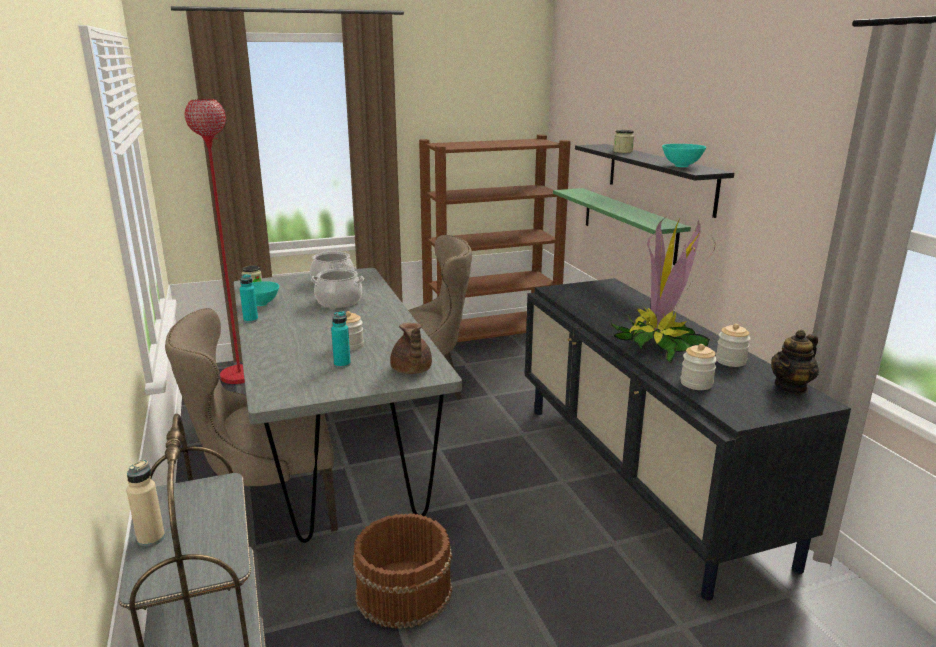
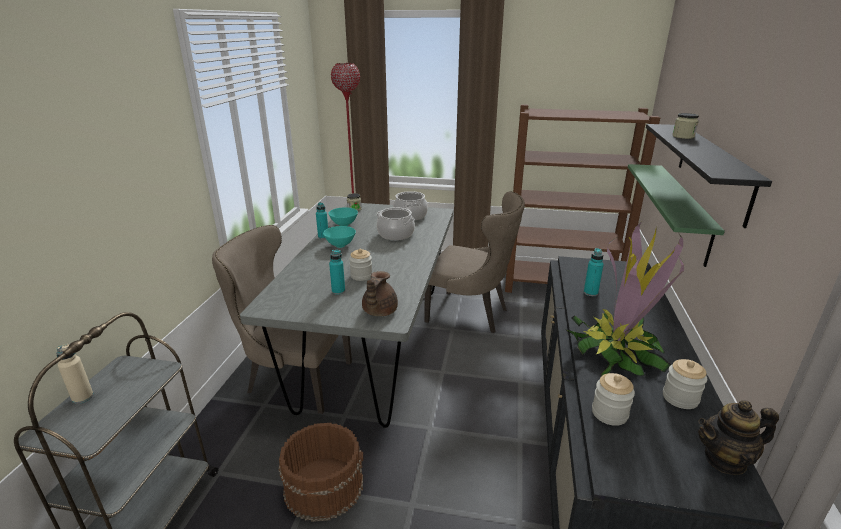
camera: 30 degrees right, 5 degrees up
turquoise bowl [662,144,706,167] -> turquoise bowl moved to [323,226,356,248]
none -> turquoise bottle [584,248,604,296]

